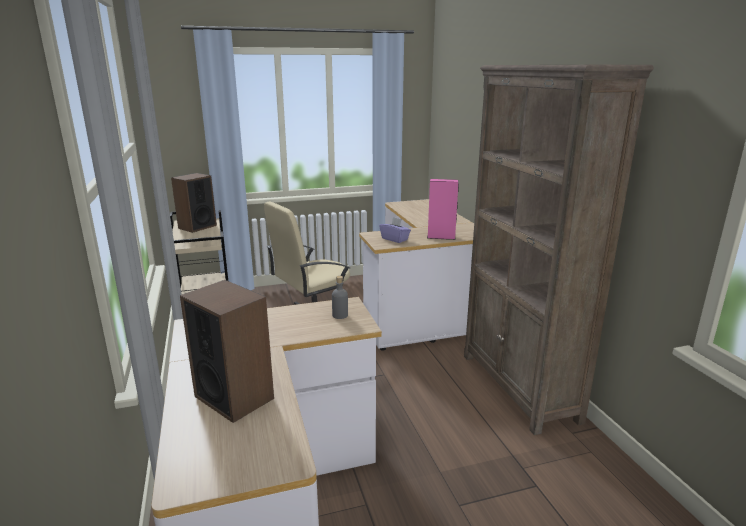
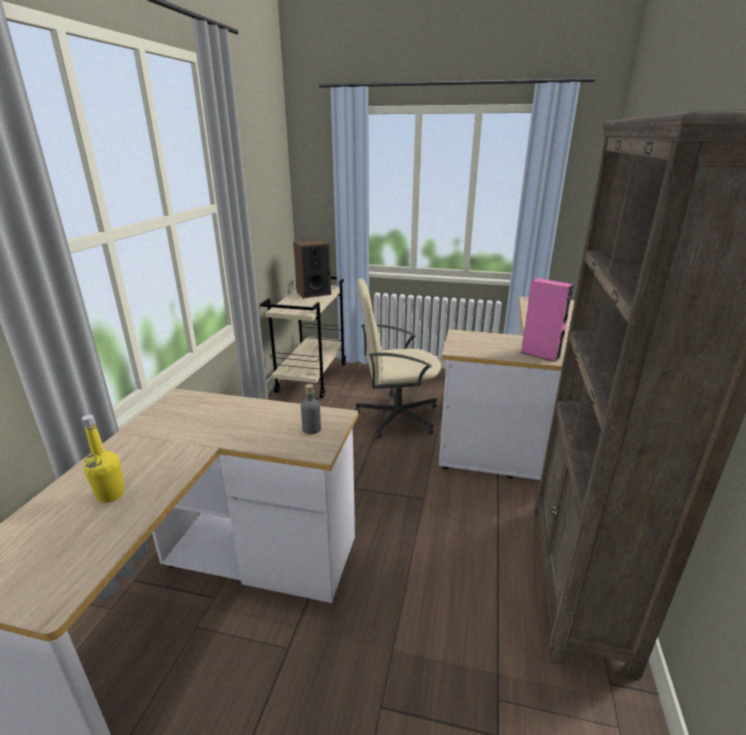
camera: 30 degrees right, 5 degrees up
speaker [180,280,274,423] -> yellow bottle [82,415,125,503]
purple tissue box [379,217,411,243] -> none

